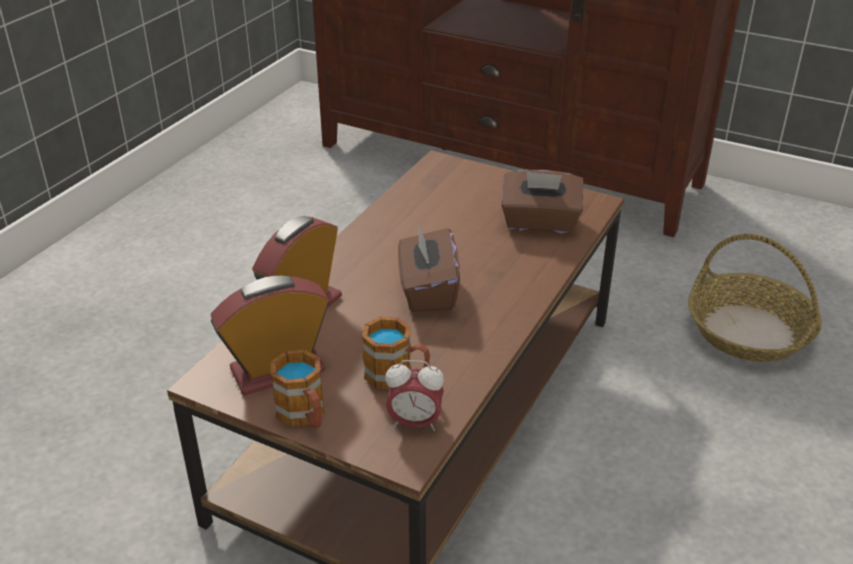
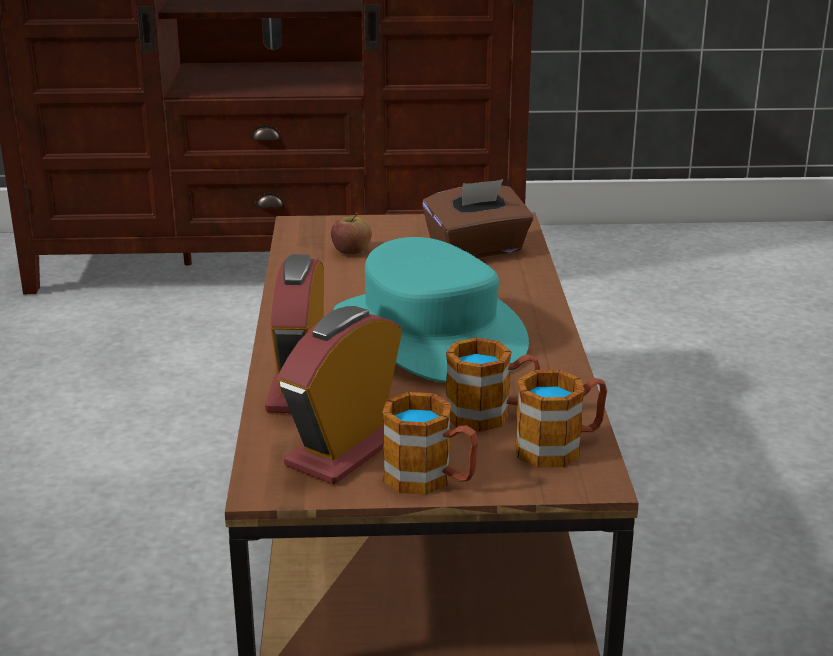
camera: 30 degrees left, 10 degrees down
alarm clock [385,360,444,431] -> mug [515,370,607,468]
brown tissue box [398,226,460,312] -> turquoise hat [334,237,529,383]
basket [688,234,822,362] -> none
none -> apple [331,213,372,255]

